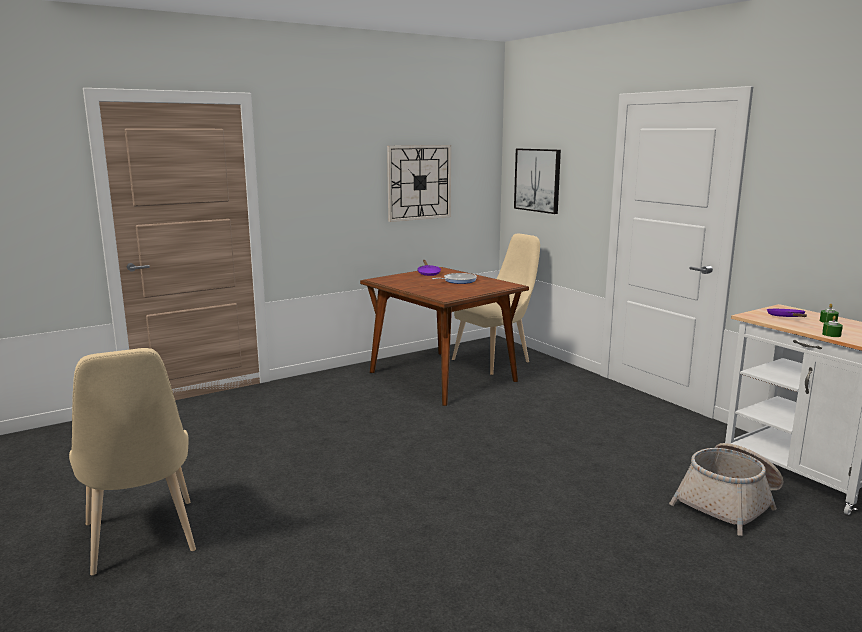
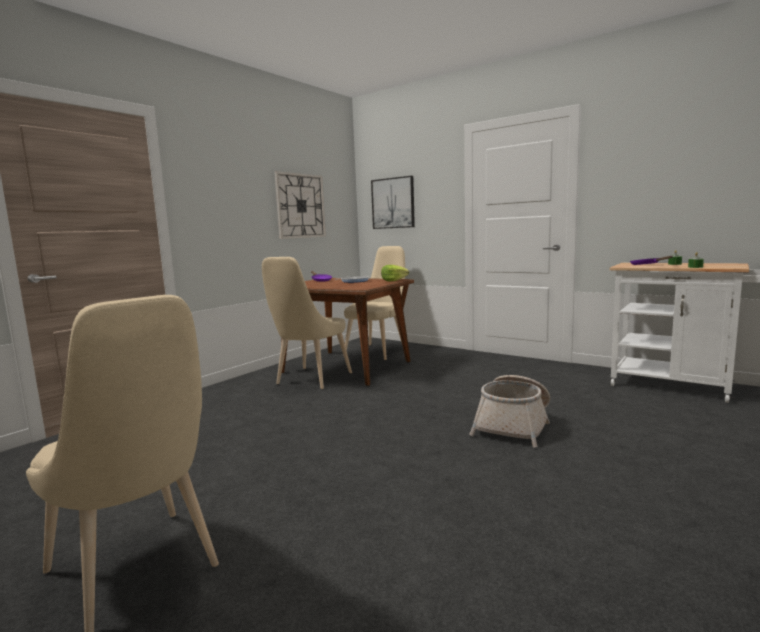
camera: 20 degrees left, 5 degrees down
basket [669,443,784,536] -> basket moved to [469,375,550,447]
none -> beige chair [262,257,352,389]
none -> lettuce [381,265,409,281]

